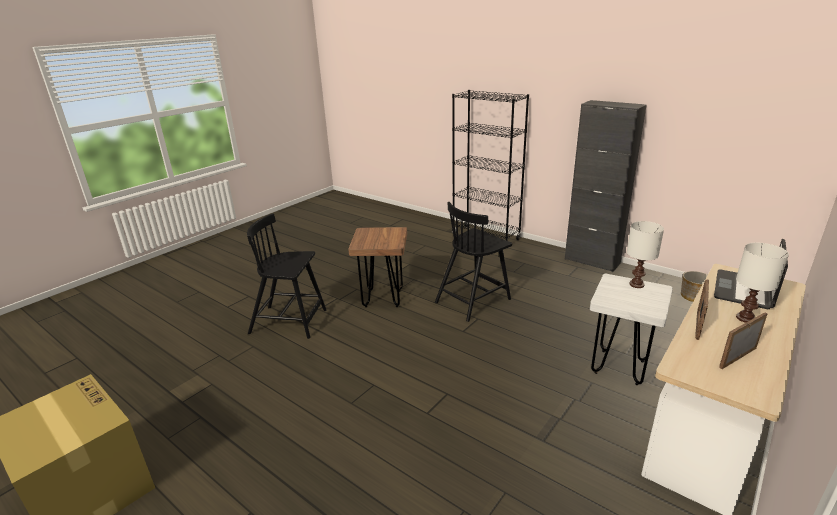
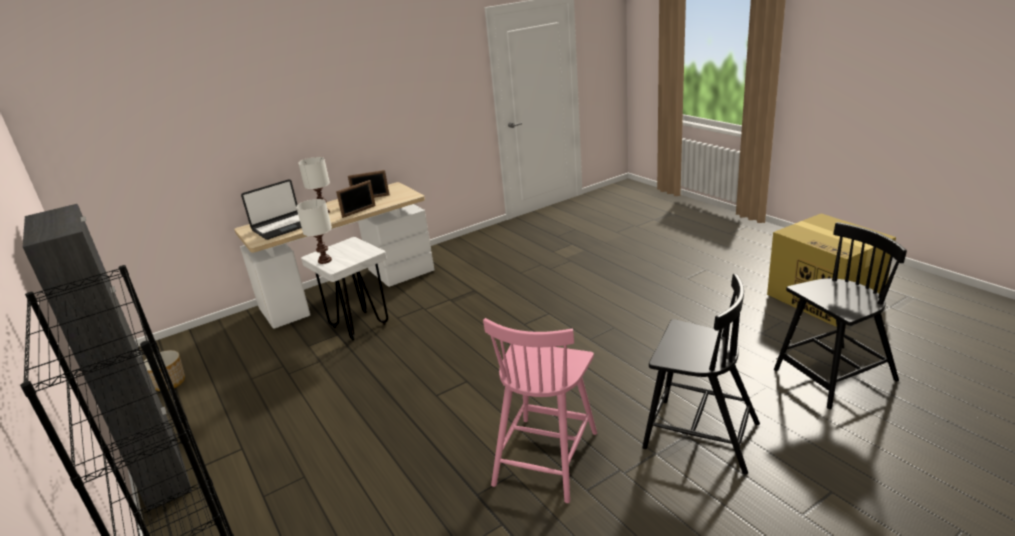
camera: 160 degrees left, 0 degrees up
brown stool [348,227,407,307] -> pink chair [483,318,597,503]
black chair [435,202,512,322] -> black chair moved to [774,222,907,409]

